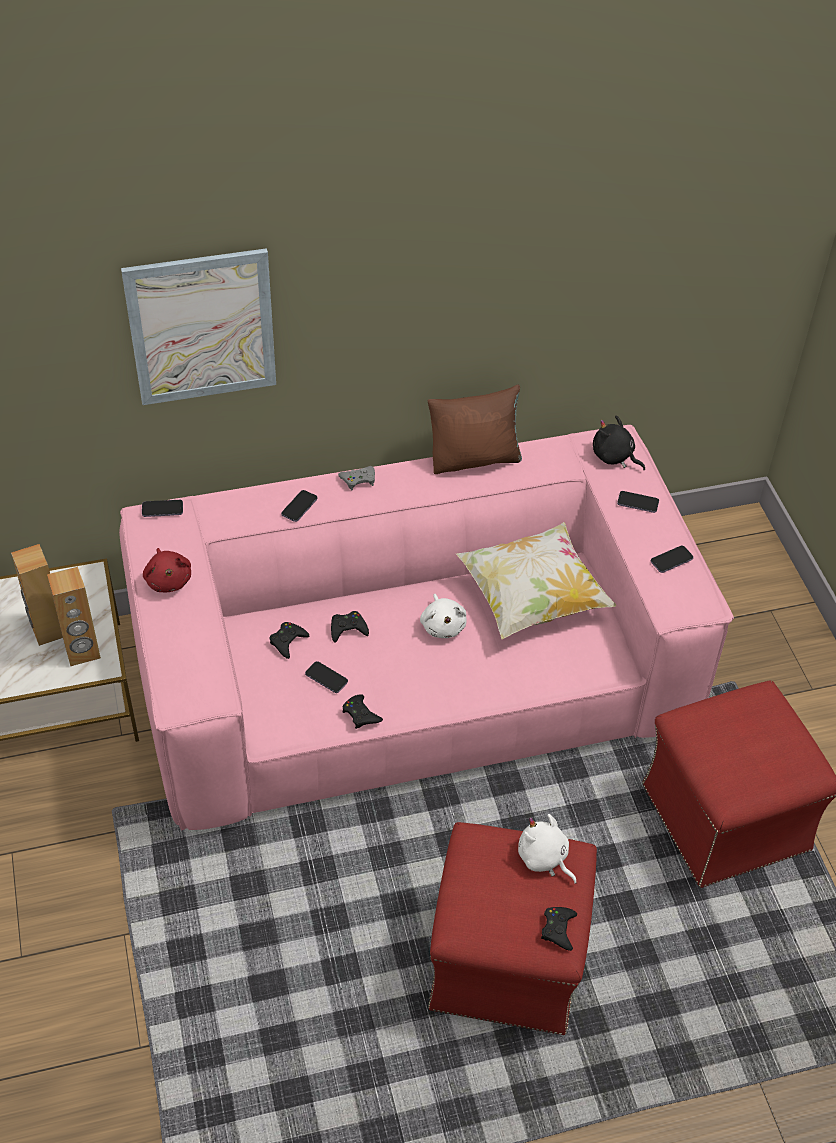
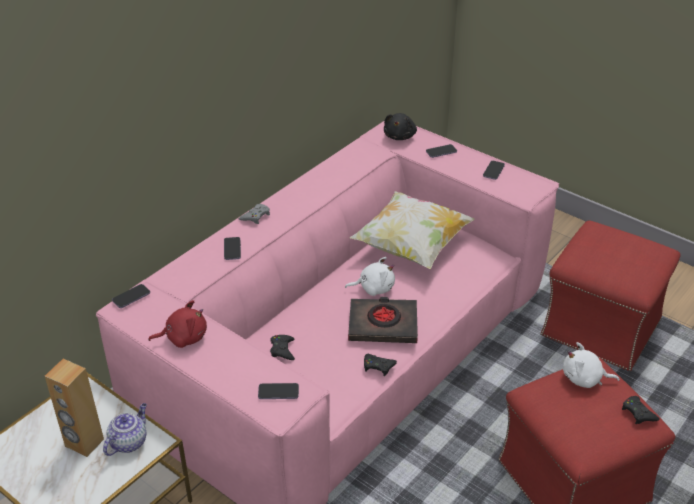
camera: 35 degrees left, 10 degrees down
brown speaker [47,567,101,666] -> teapot [103,403,147,456]
picture [121,248,276,405] -> none
red plush toy [143,548,191,592] -> red plush toy turned 45 degrees counterclockwise [149,300,207,348]
phone [305,661,348,693] -> phone moved to [258,383,299,399]
black game controller [331,611,369,643] -> none
white plush toy [420,594,467,638] -> white plush toy turned 45 degrees counterclockwise [345,257,395,296]
brown pillow [428,385,522,474] -> none
black plush toy [593,415,645,470] -> black plush toy turned 75 degrees counterclockwise [384,113,417,140]
none -> black book [348,297,418,343]

